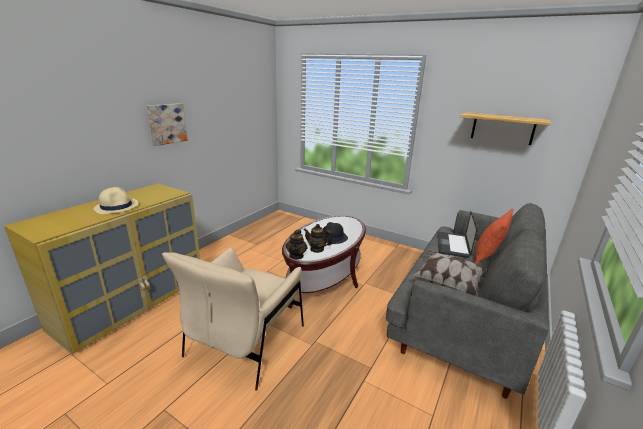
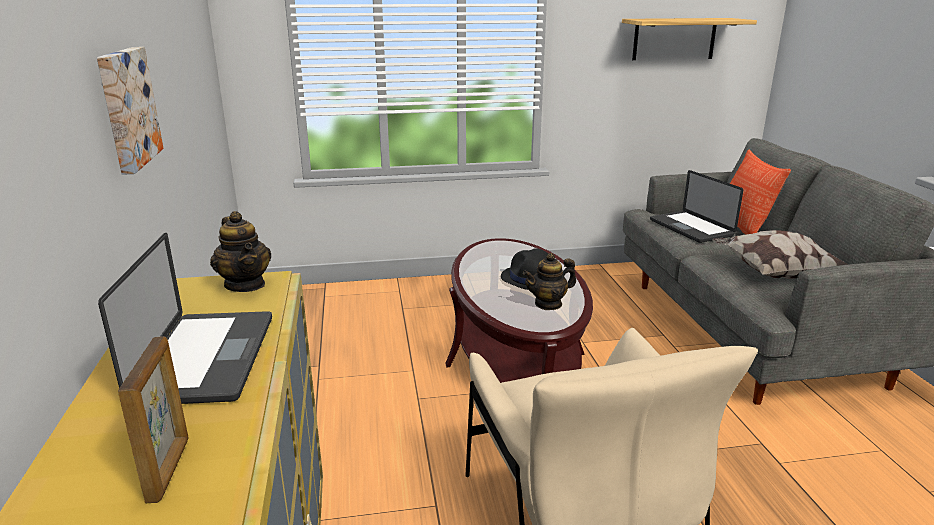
camera: 40 degrees left, 0 degrees up
beige hat [94,187,138,214] -> laptop [98,233,272,404]
teapot [286,229,307,260] -> teapot moved to [210,211,271,292]
none -> picture frame [118,336,189,504]

